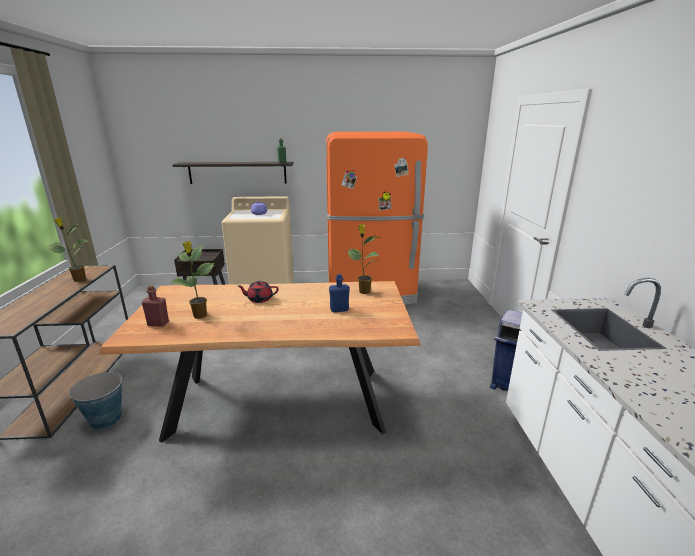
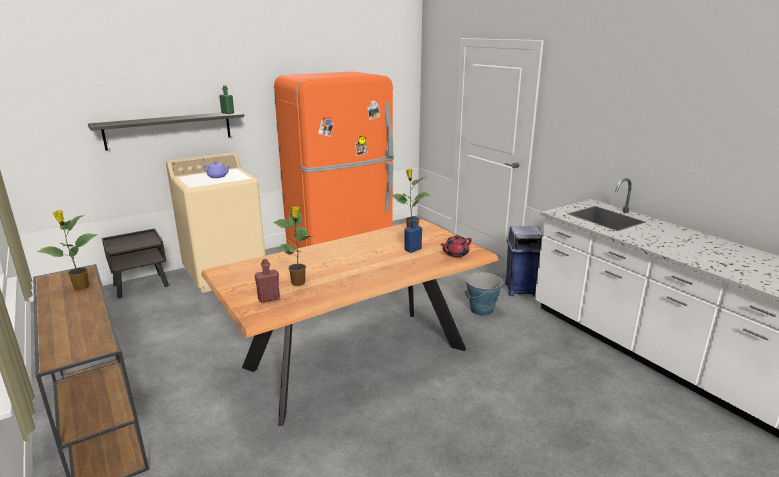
camera: 30 degrees left, 0 degrees up
bucket [69,371,122,430] -> bucket moved to [465,271,503,316]
red teapot [238,281,279,303] -> red teapot moved to [440,235,472,257]

